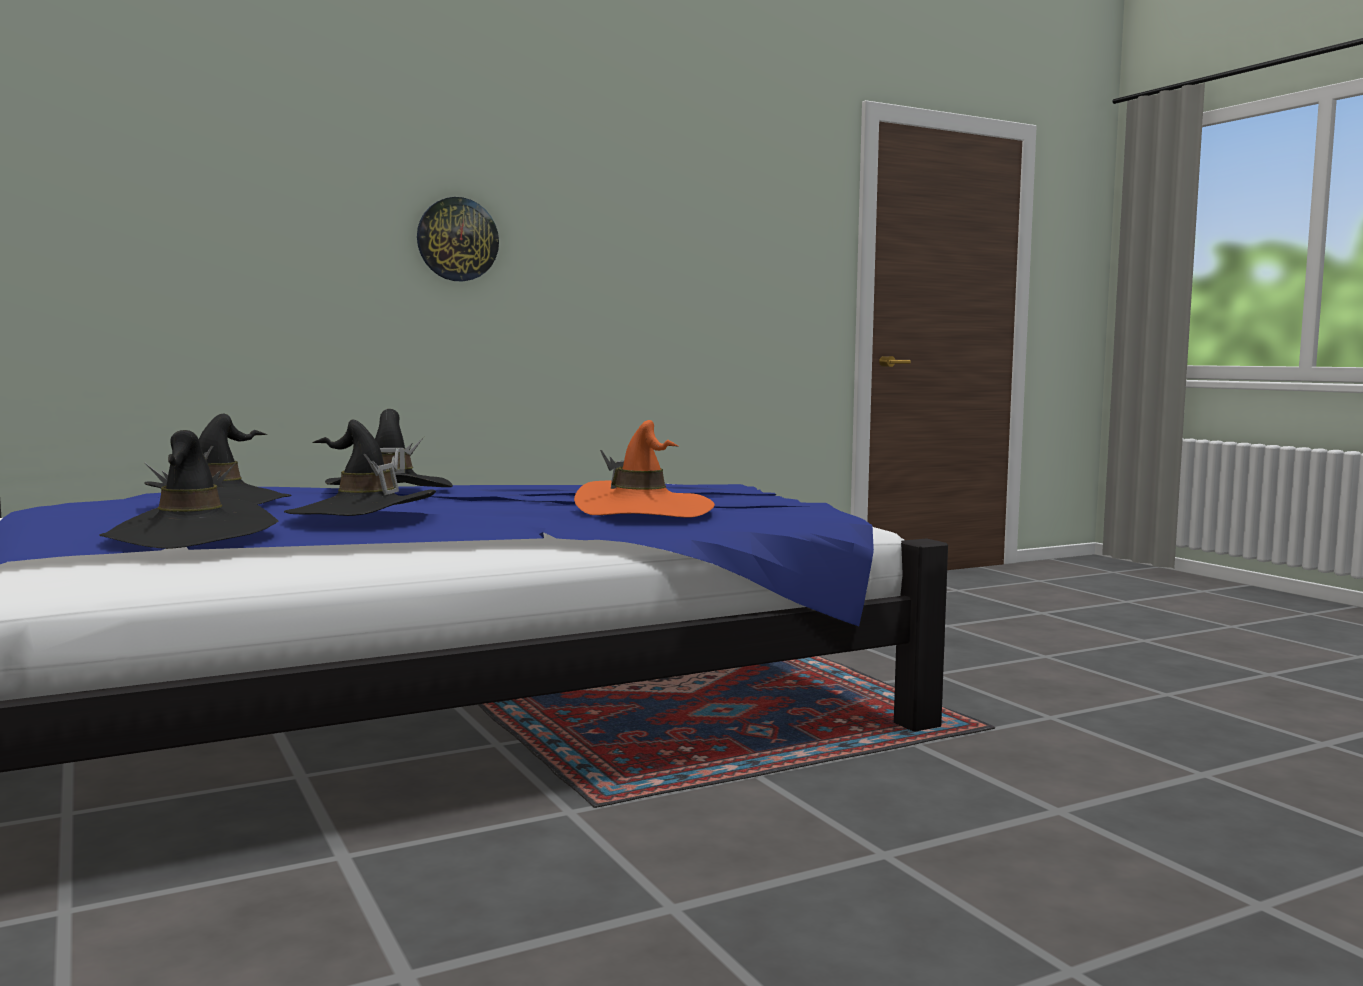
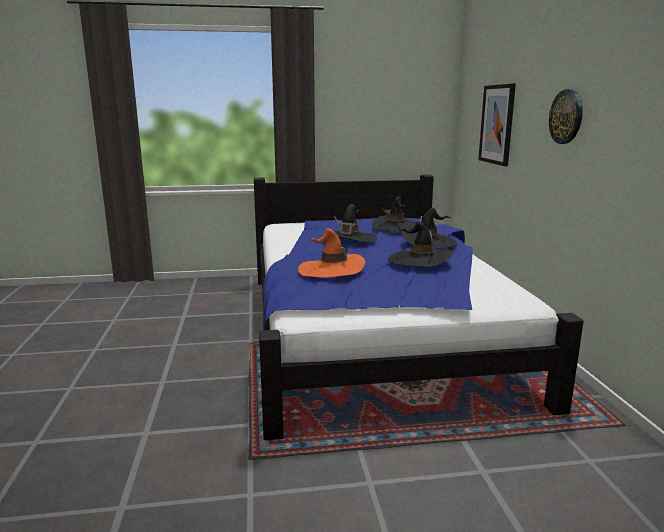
camera: 110 degrees right, 10 degrees up
black hat [99,430,278,549] -> black hat moved to [388,221,453,267]
none -> picture [478,83,516,166]

